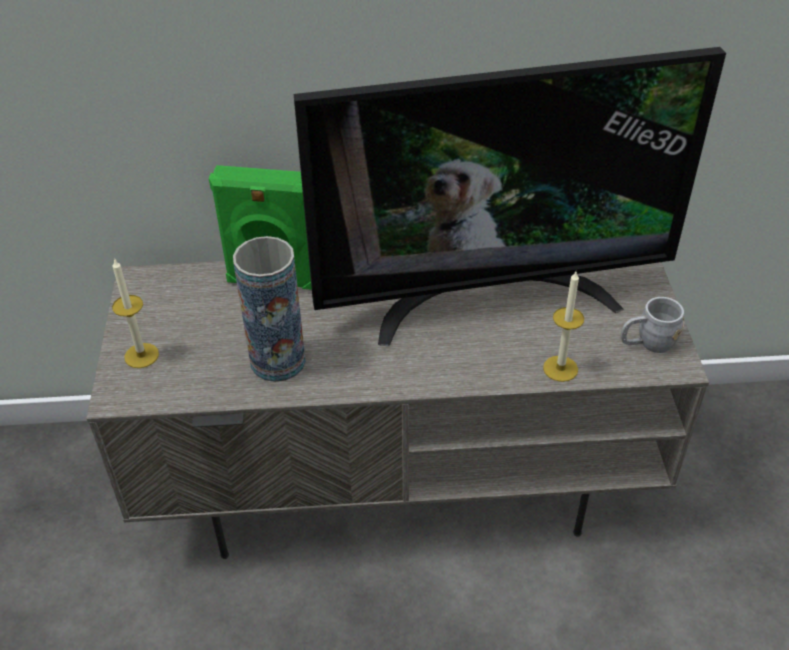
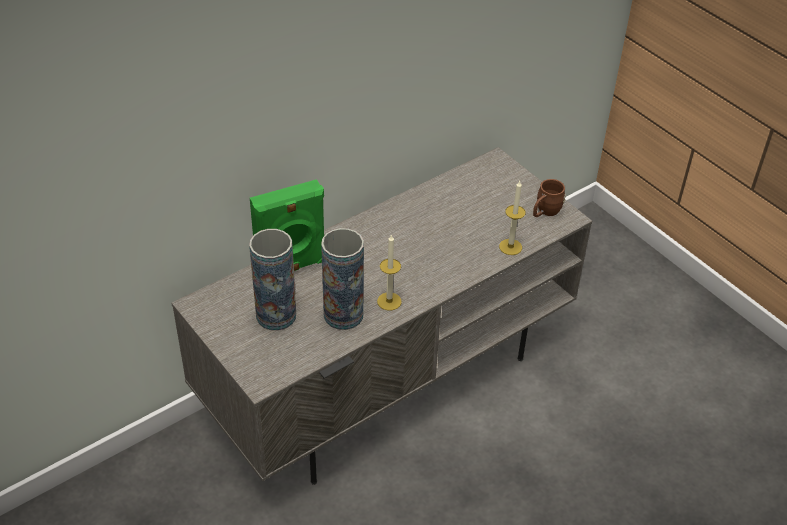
camera: 35 degrees left, 0 degrees up
candle [112,258,159,368] -> candle moved to [377,234,402,311]
television [294,47,726,346] -> none
grey mug [620,297,684,353] -> brown mug [533,179,565,217]
none -> vase [249,229,296,331]

